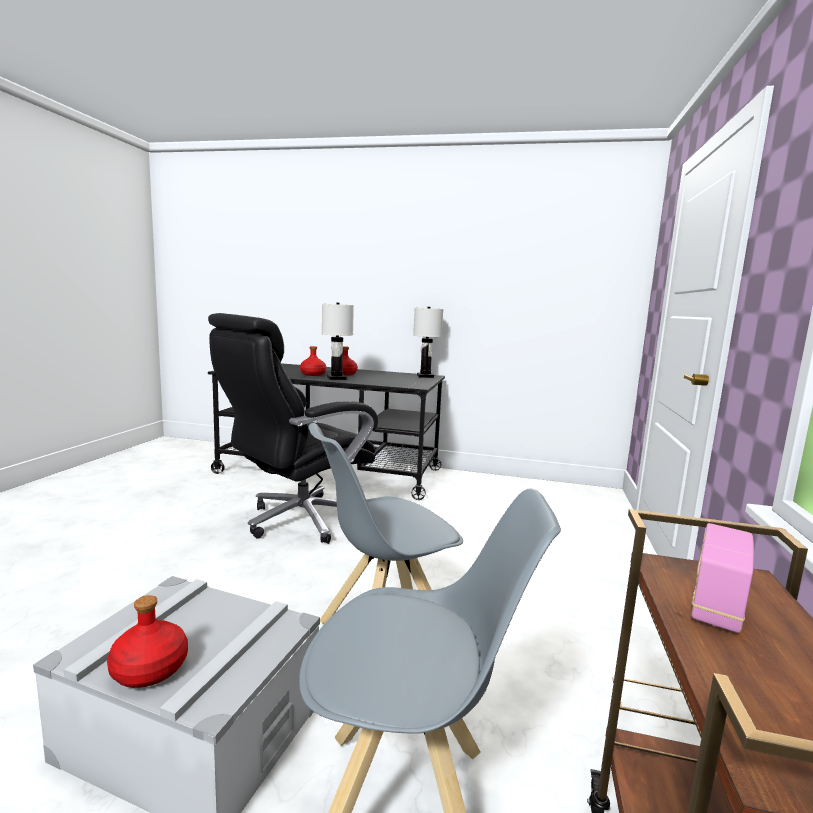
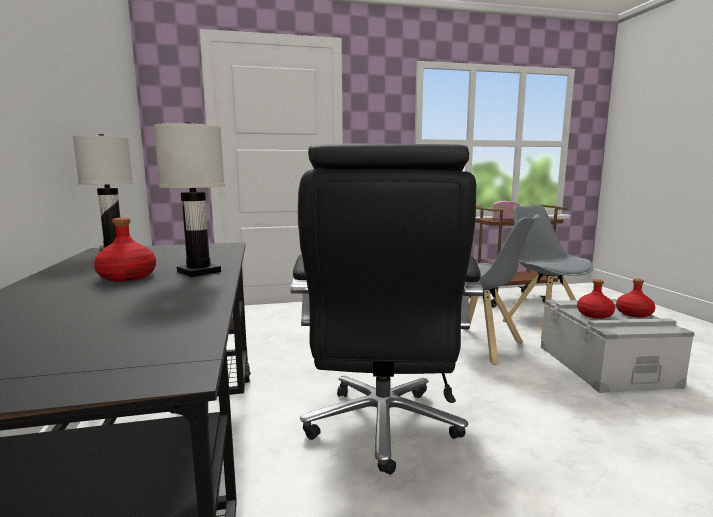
camera: 115 degrees left, 0 degrees up
black office chair [208,313,378,544] -> black office chair turned 75 degrees clockwise [290,143,483,475]
red bottle [300,346,326,376] -> red bottle moved to [577,279,615,319]

